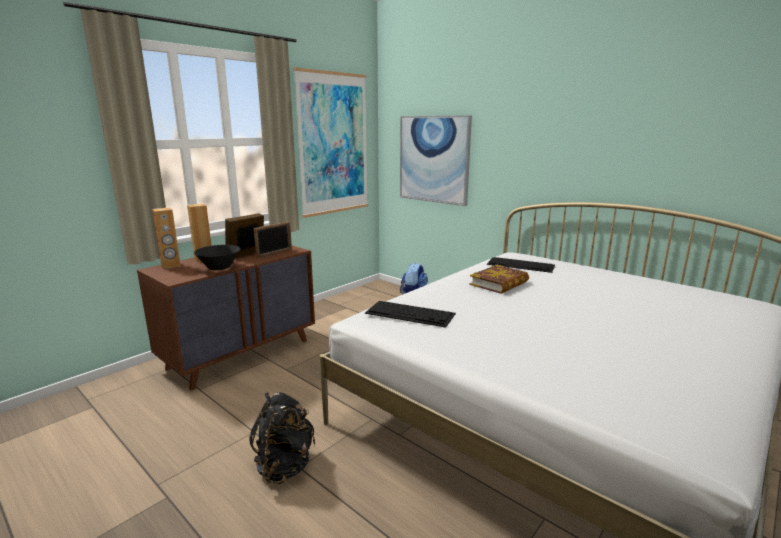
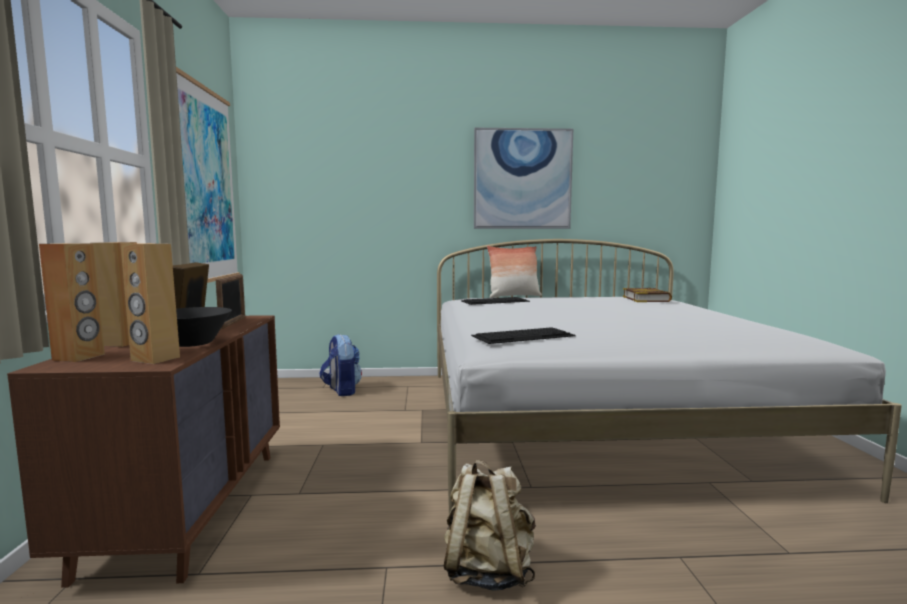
camera: 45 degrees left, 10 degrees down
black backpack [249,392,316,484] -> beige backpack [444,459,536,591]
picture [400,115,472,206] -> picture moved to [474,128,573,229]
book [470,265,529,294] -> book moved to [623,288,672,302]
none -> brown speaker [120,243,180,364]
none -> pillow [487,246,542,298]

